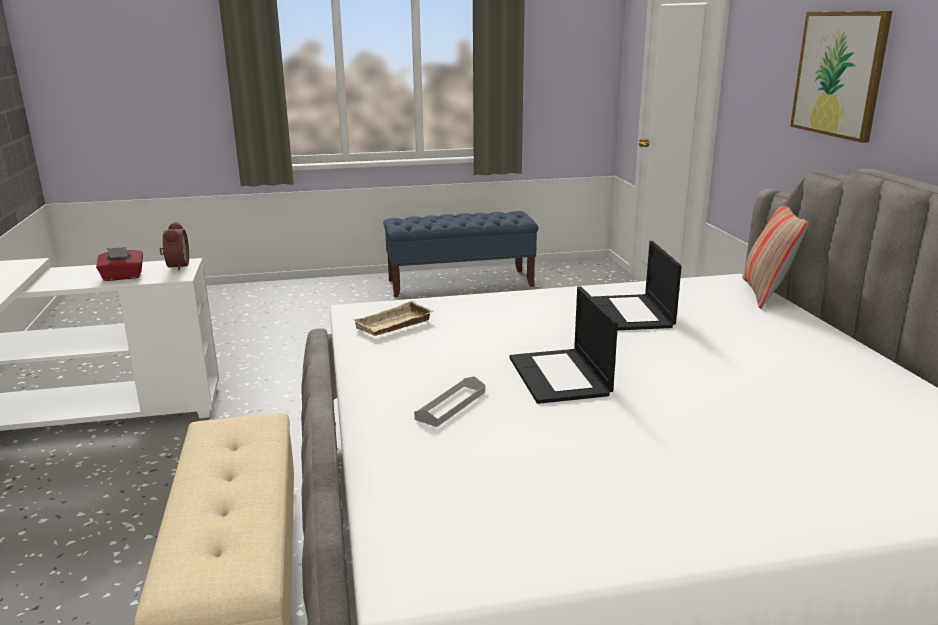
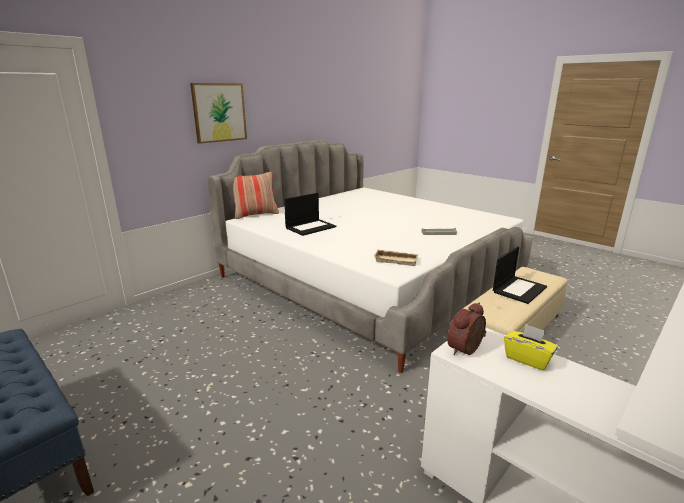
camera: 125 degrees left, 0 degrees up
red tissue box [96,247,143,281] -> yellow tissue box [504,324,558,370]
laptop [510,286,618,404] -> laptop moved to [493,247,547,304]

